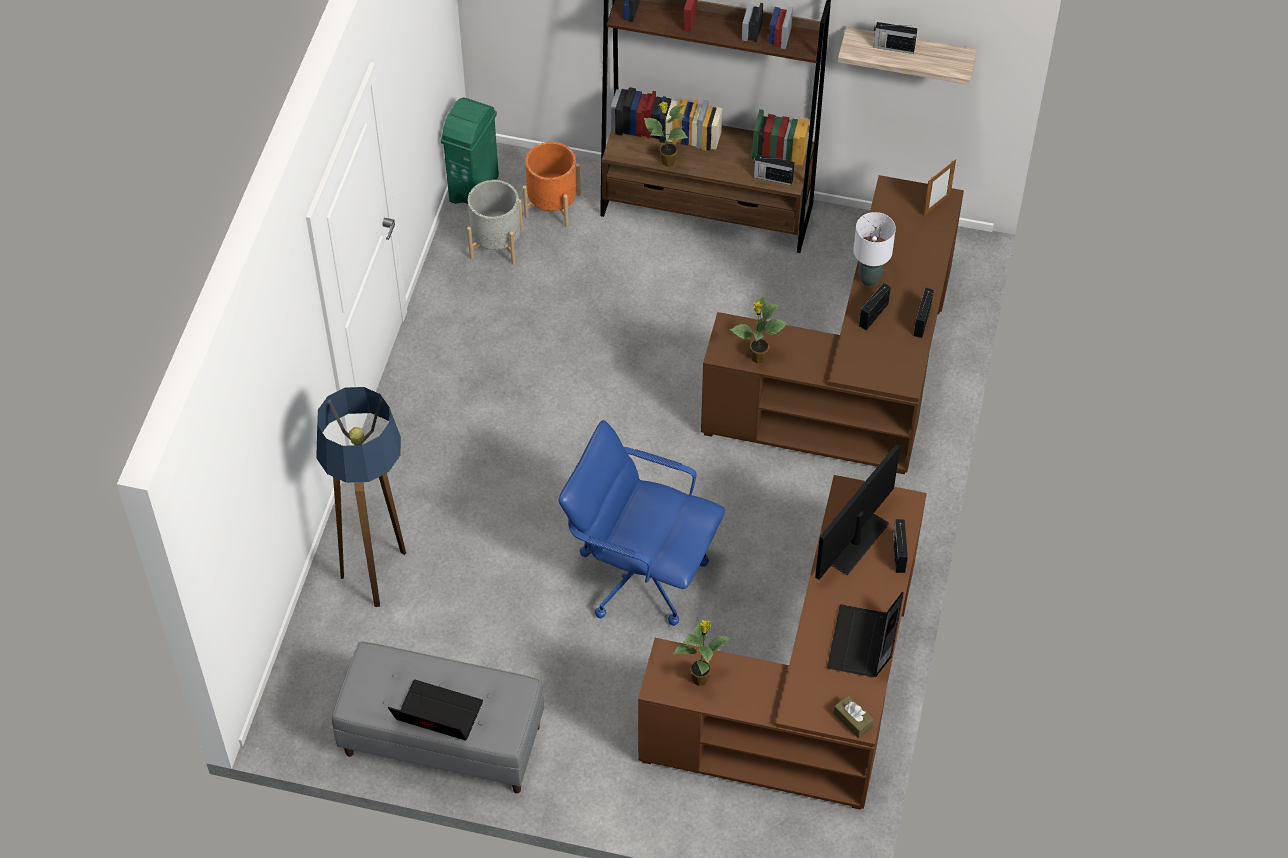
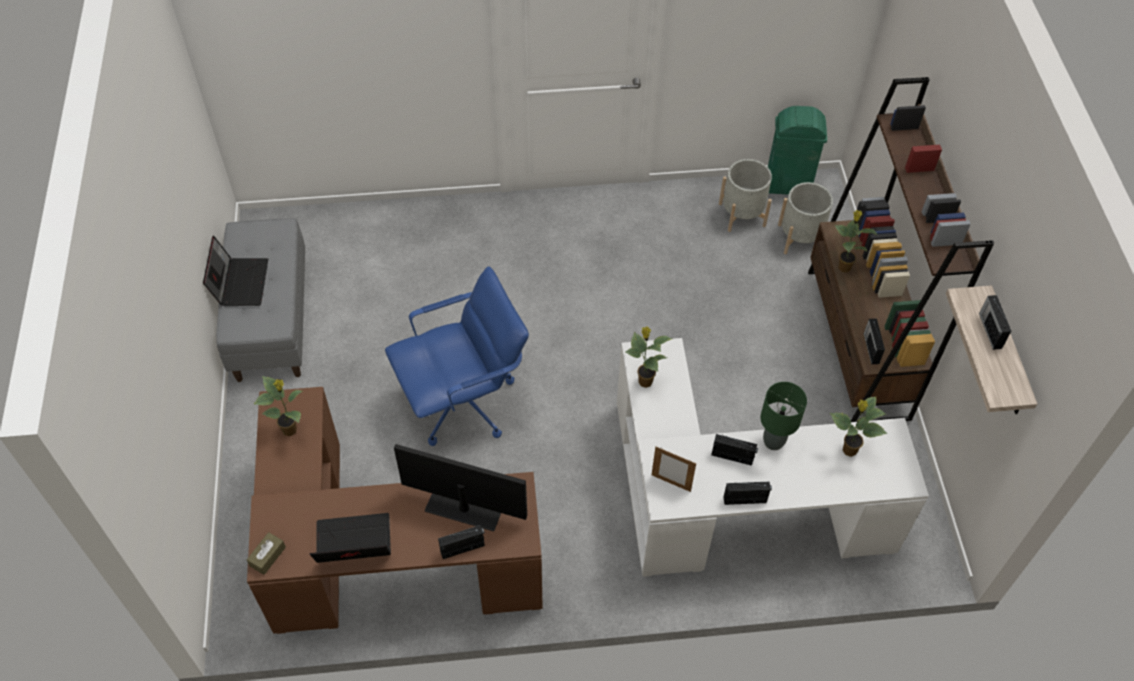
camera: 70 degrees right, 0 degrees up
floor lamp [316,387,406,607] -> none
orange planter [523,142,581,227] -> grey planter [778,182,833,254]
blue office chair [558,420,725,626] -> blue office chair turned 60 degrees clockwise [385,266,529,446]
brown desk [701,175,964,474] -> white desk [617,338,929,577]
white table lamp [853,212,896,286] -> green table lamp [760,382,807,450]
picture frame [923,159,956,217] -> picture frame moved to [652,447,696,492]
none -> potted plant [830,397,887,457]

